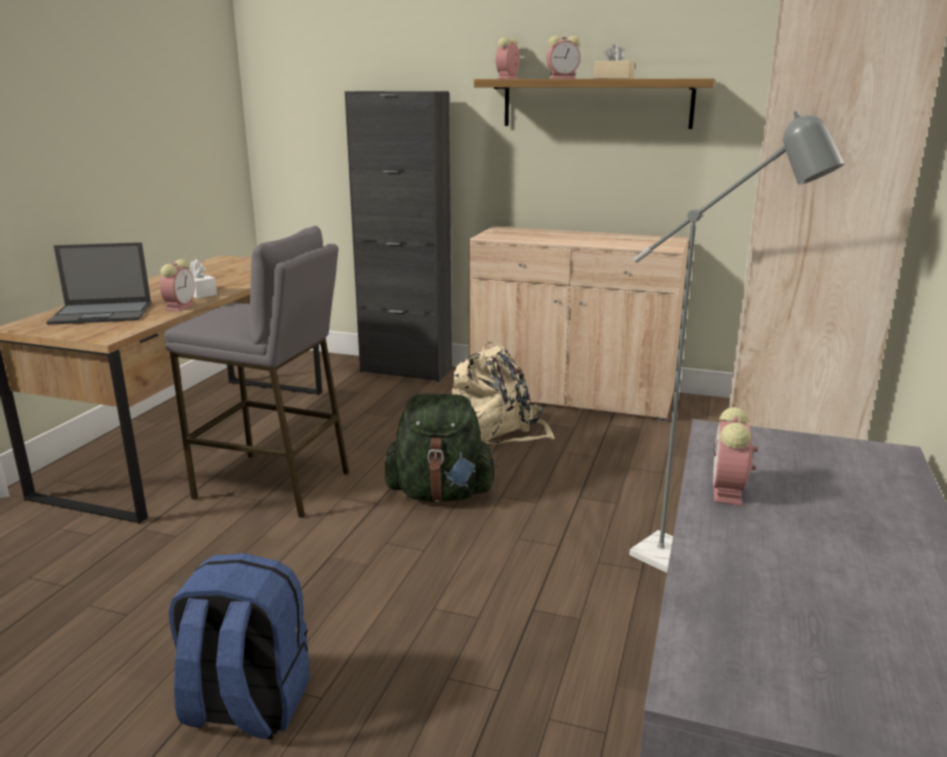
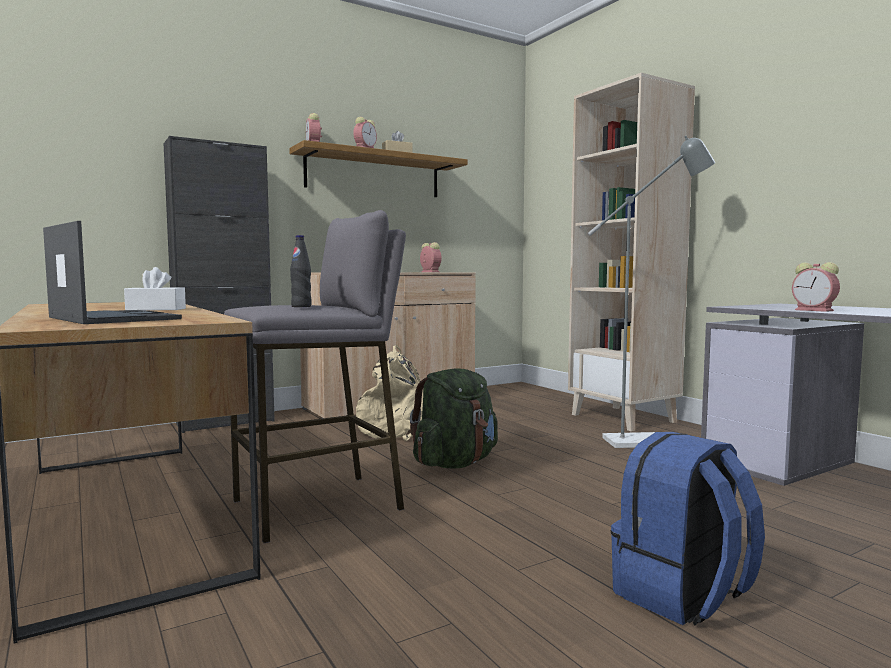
camera: 50 degrees left, 15 degrees down
laptop [47,242,151,325] -> laptop turned 75 degrees counterclockwise [43,221,182,324]
alarm clock [160,259,195,312] -> alarm clock moved to [420,242,441,272]
none -> black bottle [290,235,312,307]

